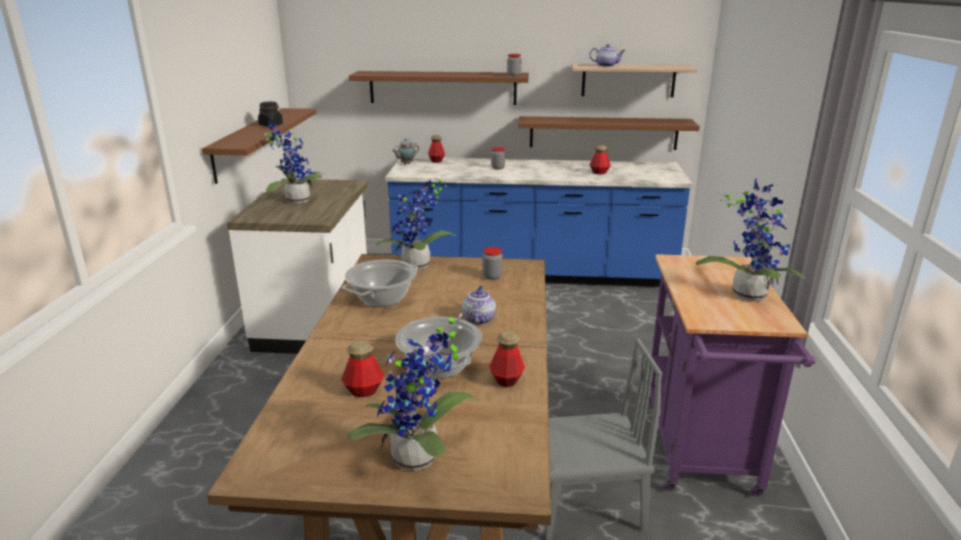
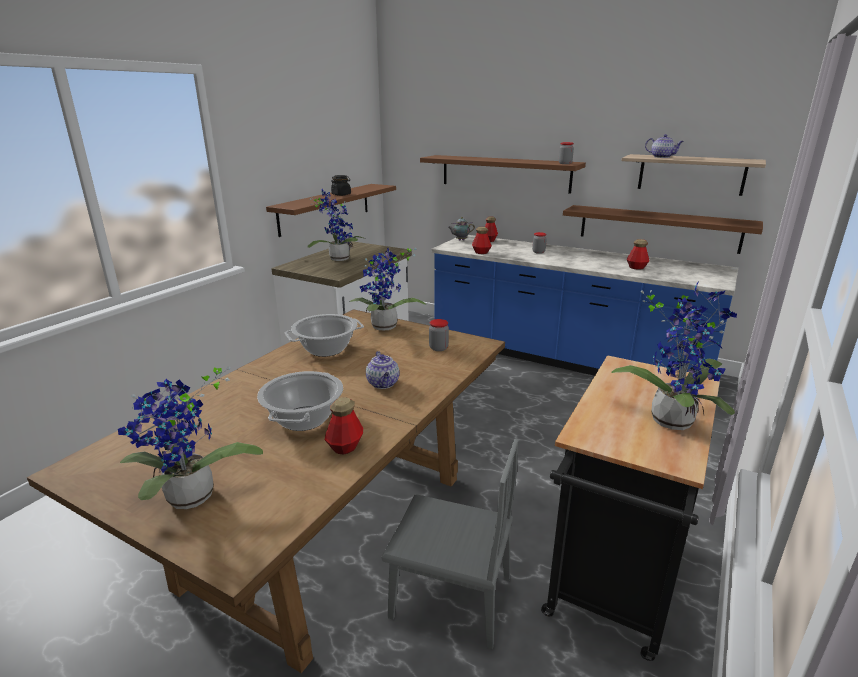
camera: 25 degrees right, 0 degrees up
bottle [341,341,385,397] -> bottle moved to [472,227,492,254]
teapot [462,286,496,325] -> teapot turned 135 degrees clockwise [366,351,399,389]
purple cart [644,254,816,497] -> black cart [541,355,720,661]

